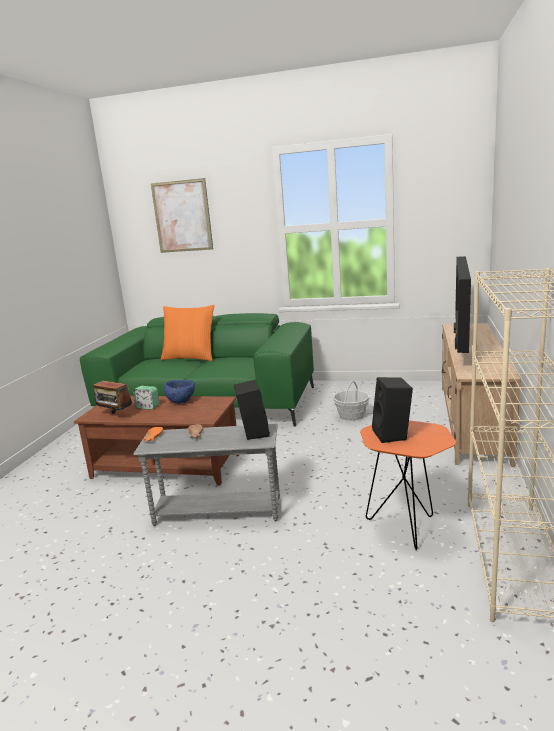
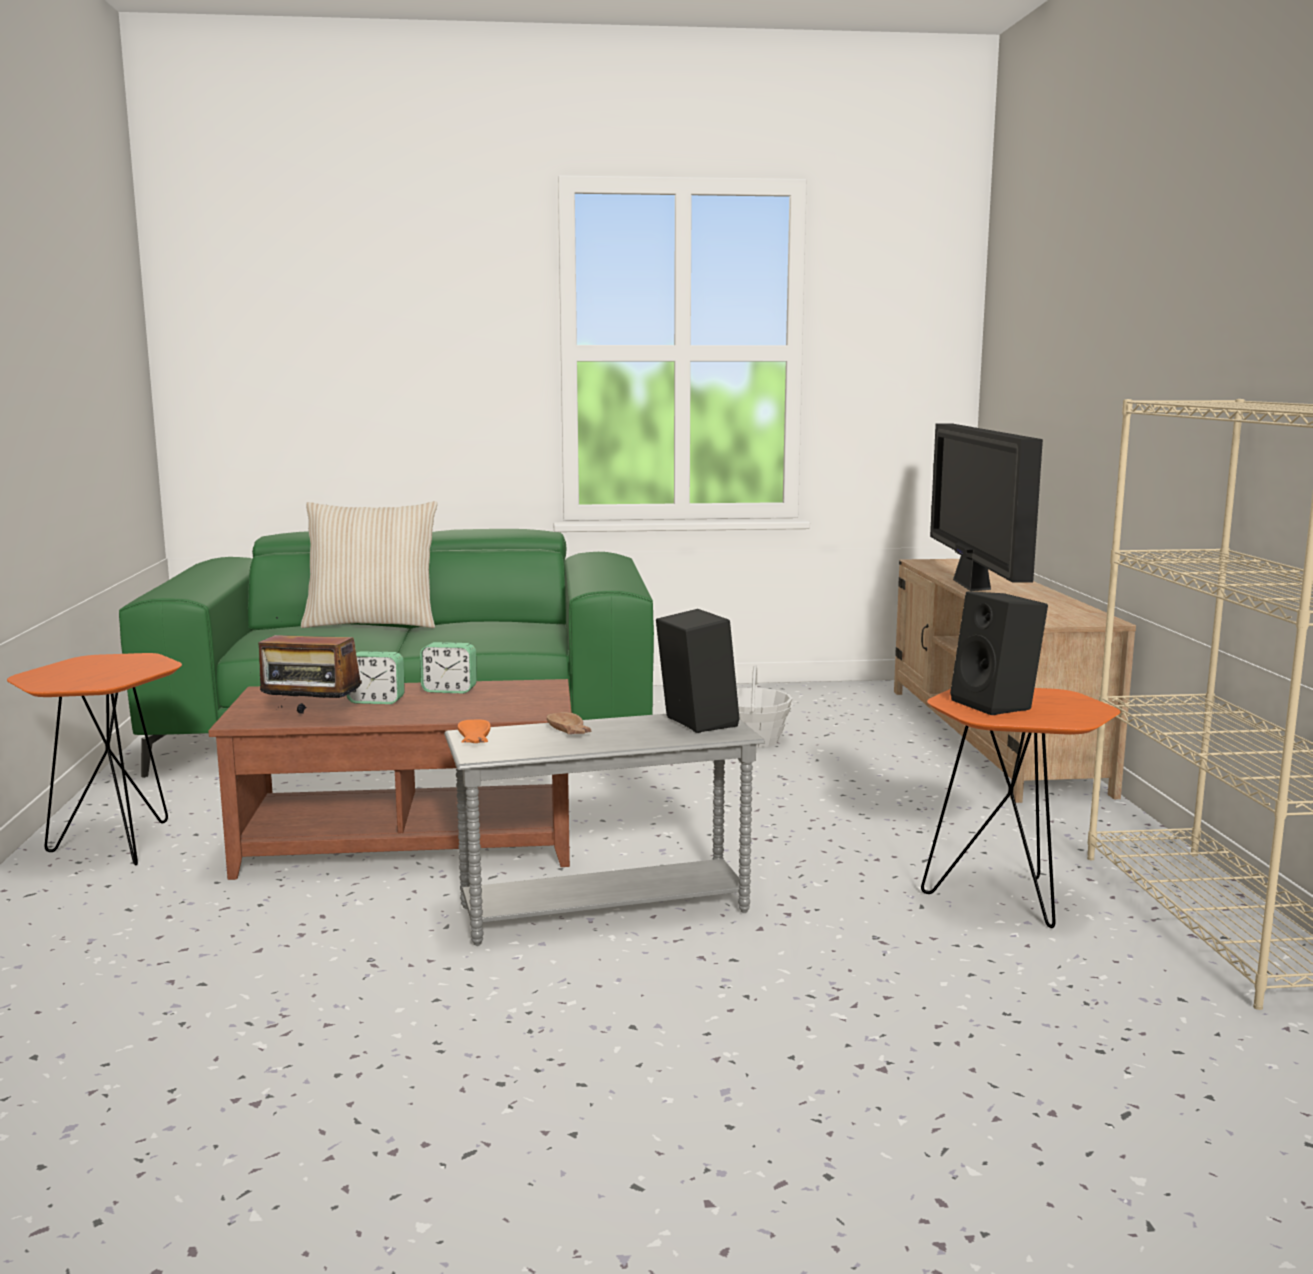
camera: 20 degrees left, 5 degrees down
picture [151,178,213,253] -> none
orange pillow [161,305,215,361] -> beige pillow [301,501,437,628]
blue bowl [164,380,195,404] -> alarm clock [420,642,477,693]
none -> orange side table [7,653,182,866]

